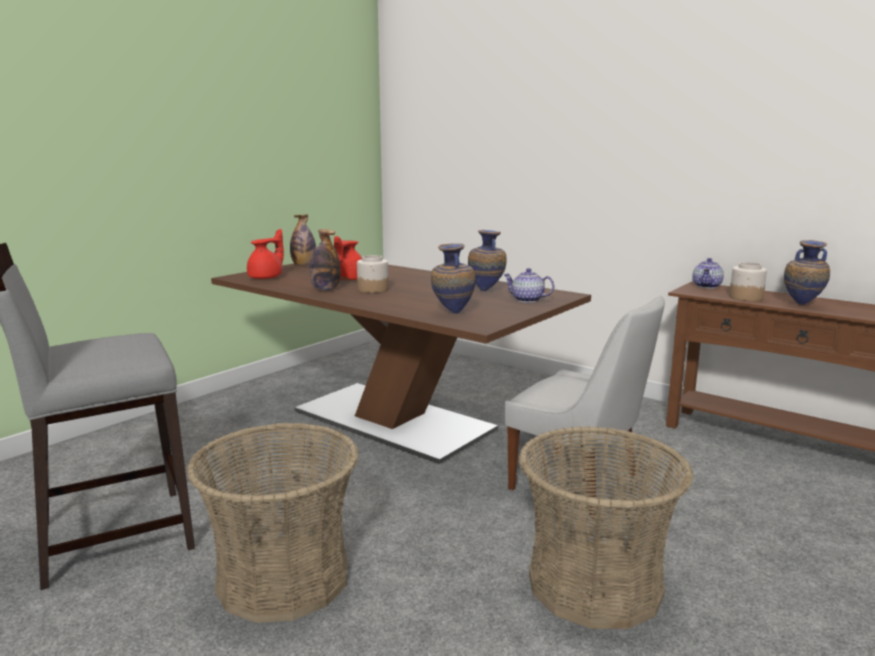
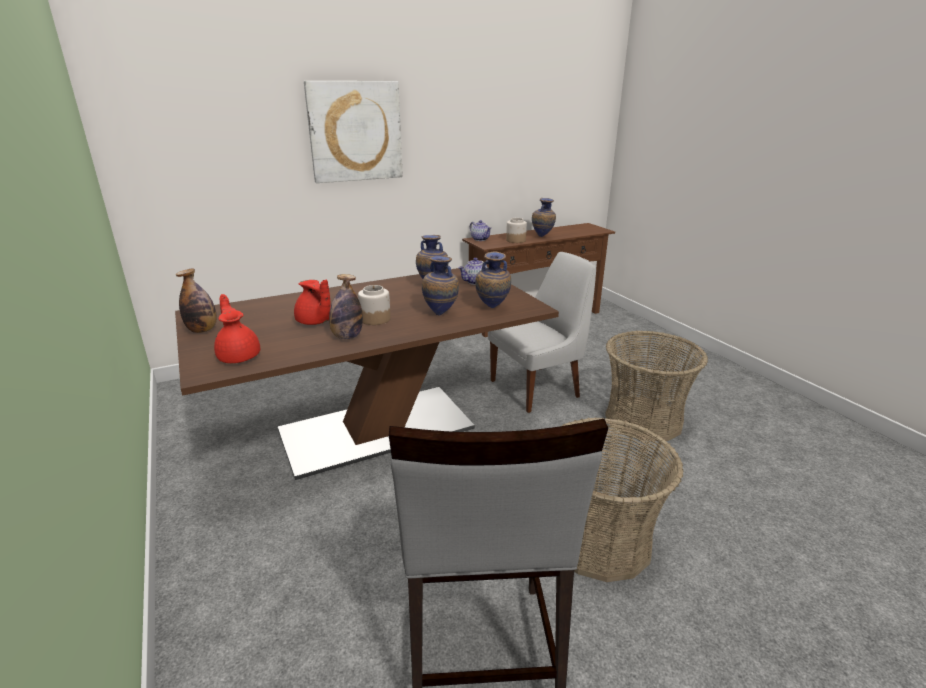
camera: 65 degrees left, 10 degrees up
none -> picture [304,81,403,183]
none -> vase [422,256,459,316]

